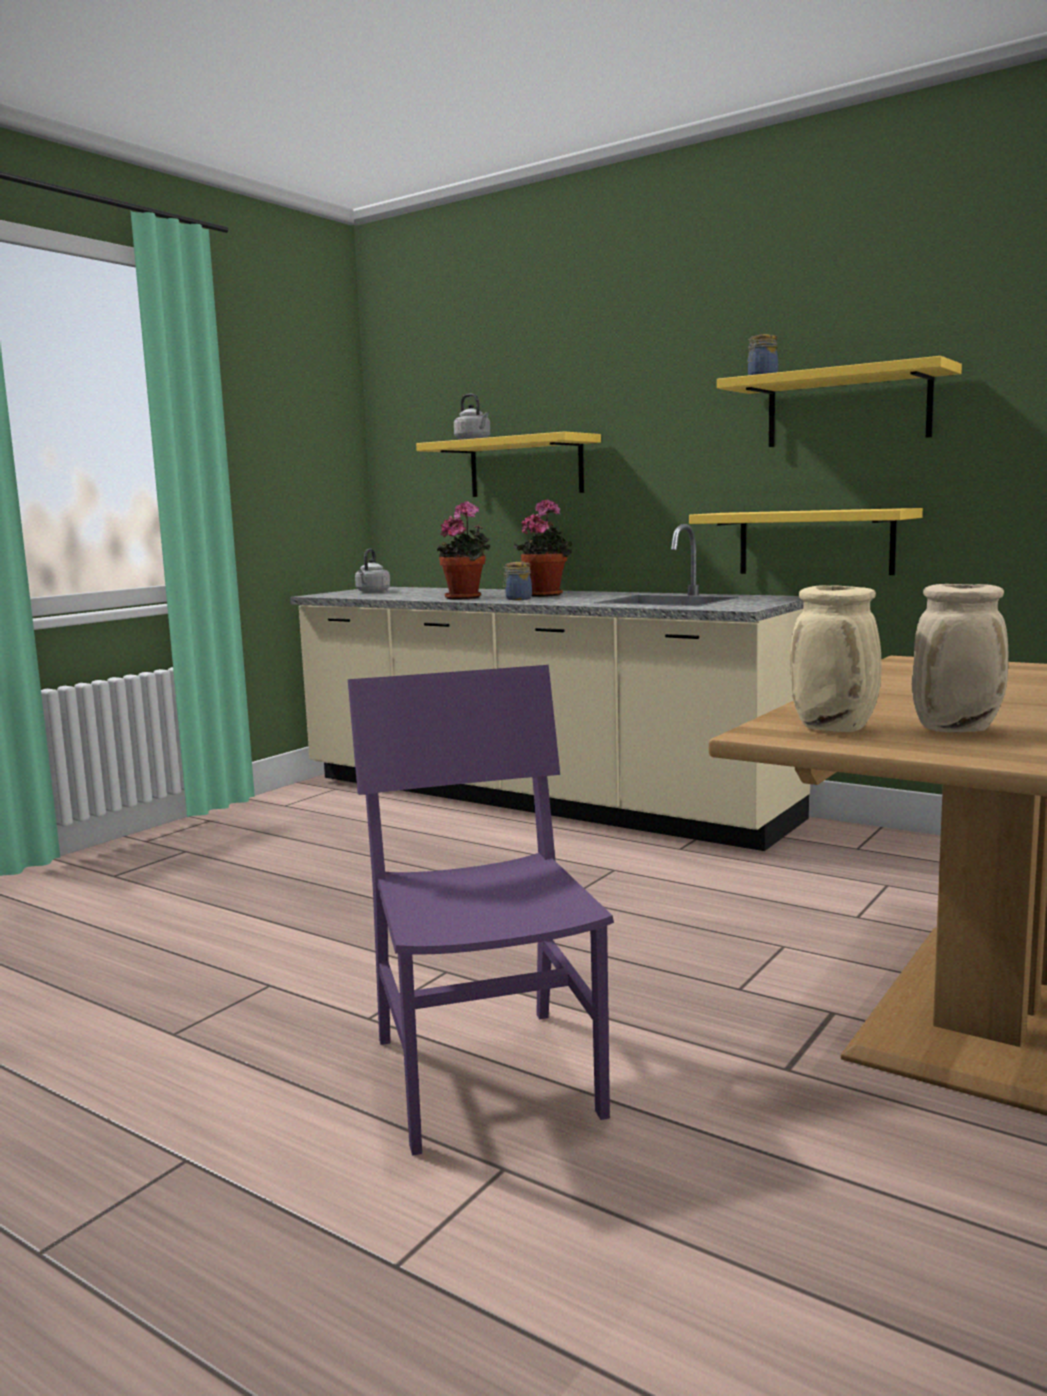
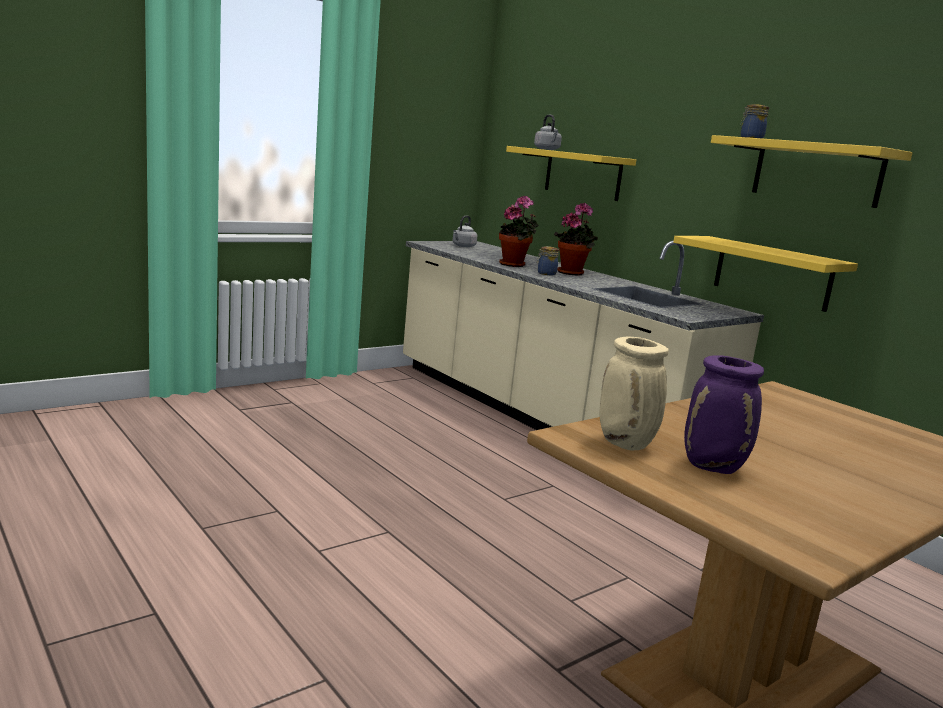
camera: 15 degrees right, 5 degrees up
purple chair [348,665,614,1156] -> none
beige vase [912,584,1008,732] -> purple vase [684,355,764,474]

